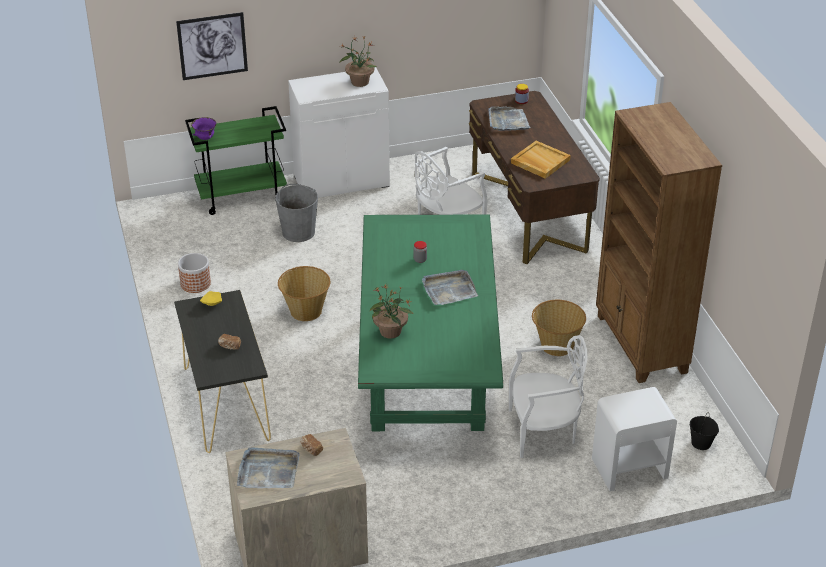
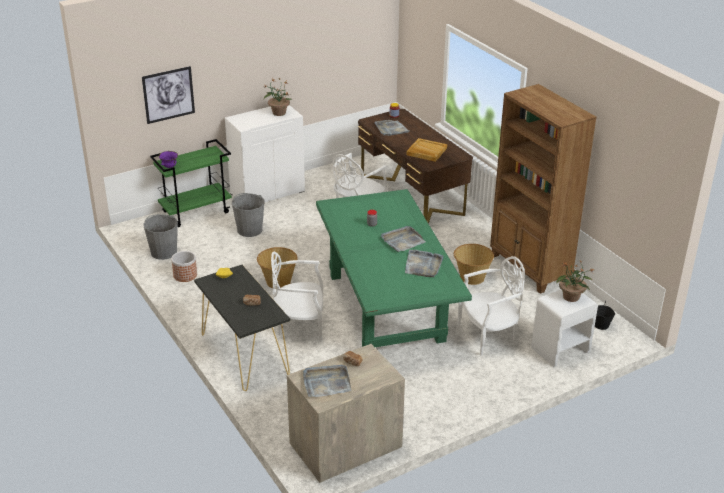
camera: 15 degrees left, 5 degrees down
potted plant [370,284,414,338] -> potted plant moved to [556,260,594,302]
none -> grey bucket [144,214,178,260]
none -> white chair [271,252,323,342]
none -> grey tray [405,250,444,277]

